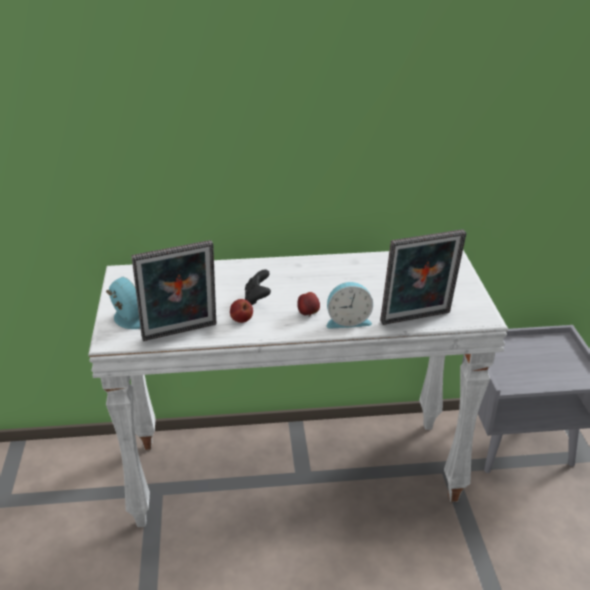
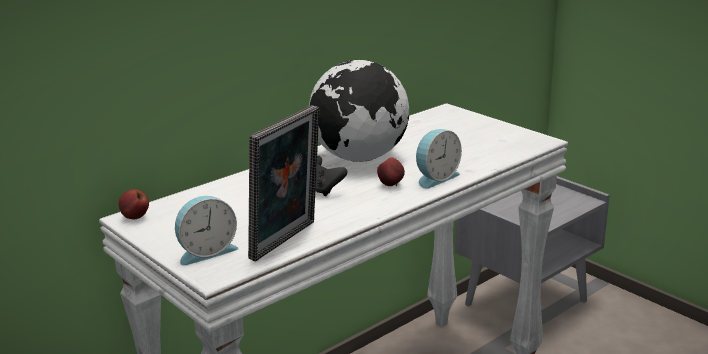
camera: 35 degrees left, 10 degrees down
alarm clock [106,277,141,329] -> alarm clock turned 135 degrees clockwise [175,196,239,266]
apple [230,299,253,323] -> apple moved to [119,189,149,219]
picture frame [380,229,466,325] -> none
none -> globe [309,60,409,162]

